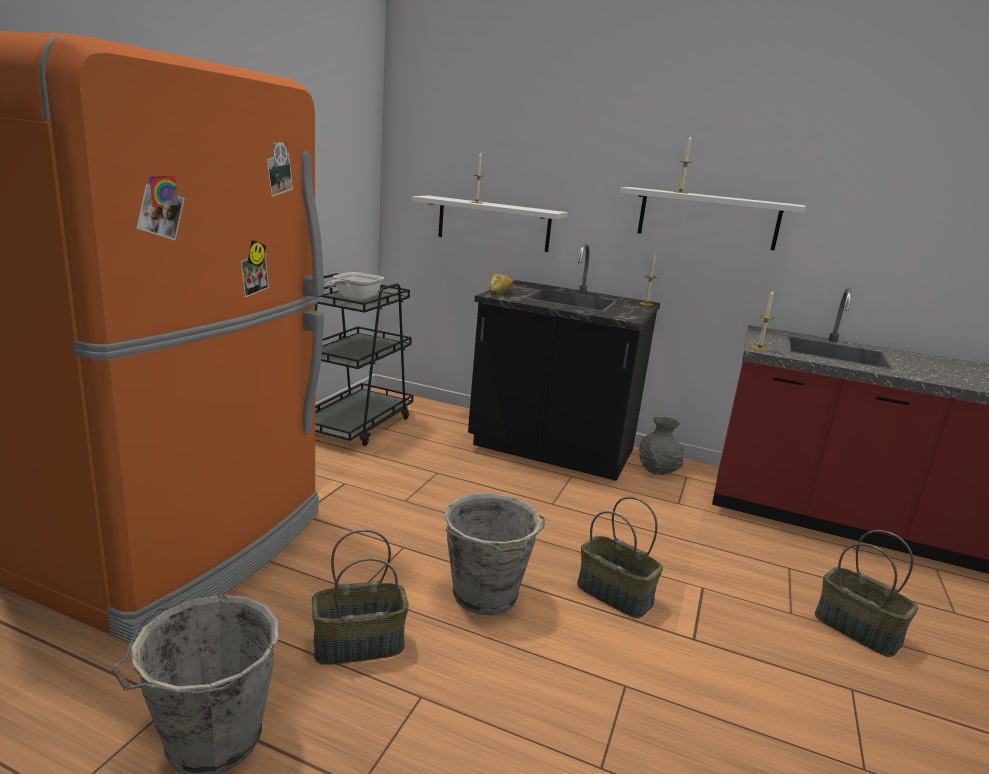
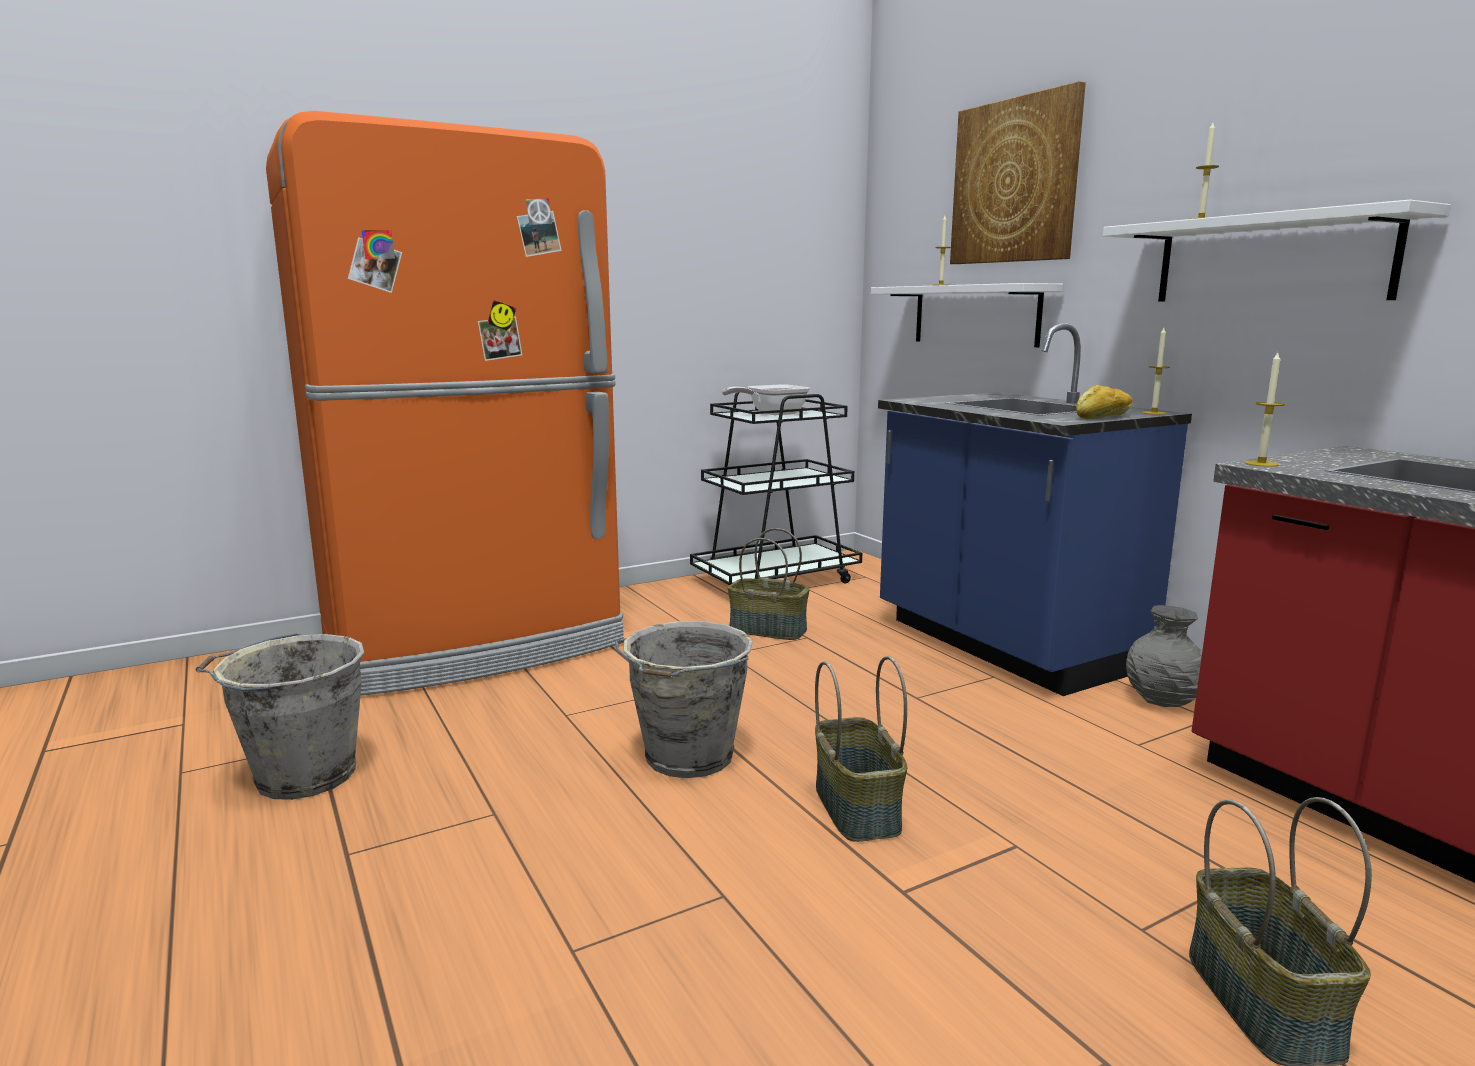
camera: 40 degrees right, 5 degrees down
basket [311,529,409,665] -> basket moved to [728,528,810,640]
black counter [468,244,660,481] -> blue counter [878,324,1192,696]
bread [489,273,513,295] -> bread moved to [1076,385,1133,419]
none -> picture [950,81,1086,264]

